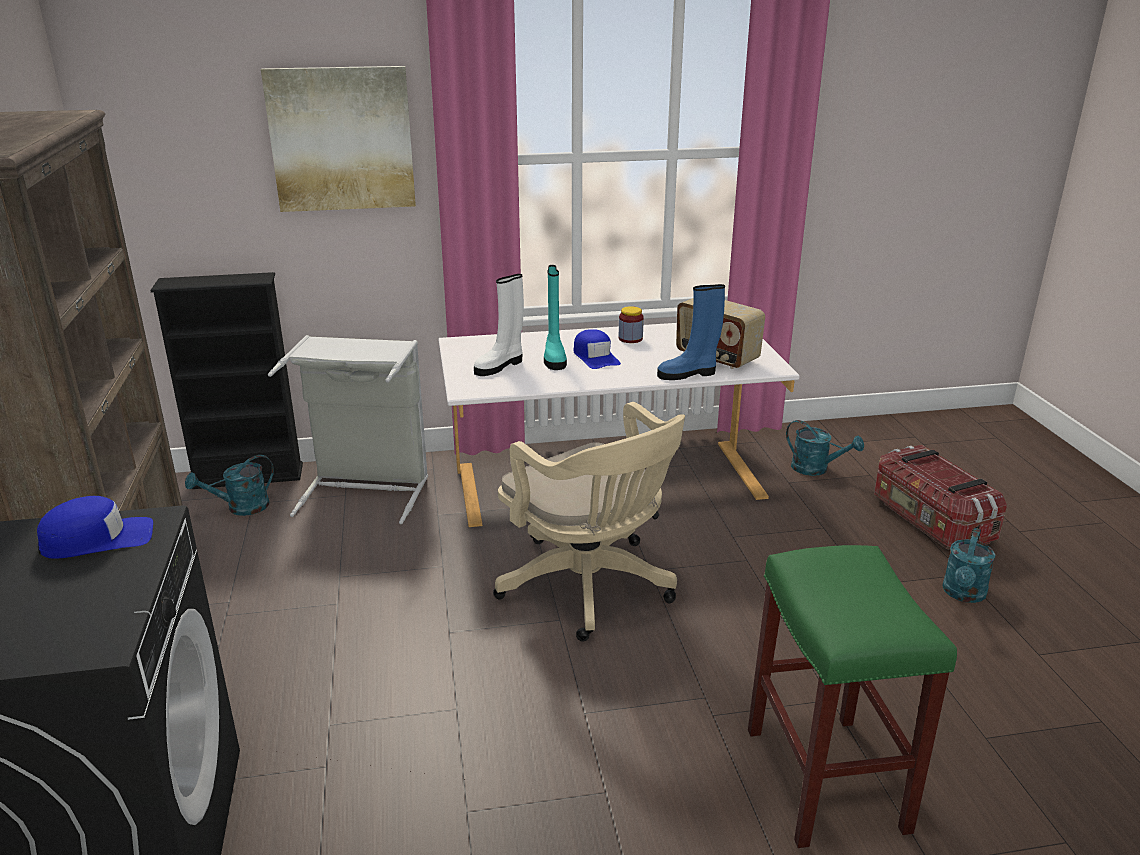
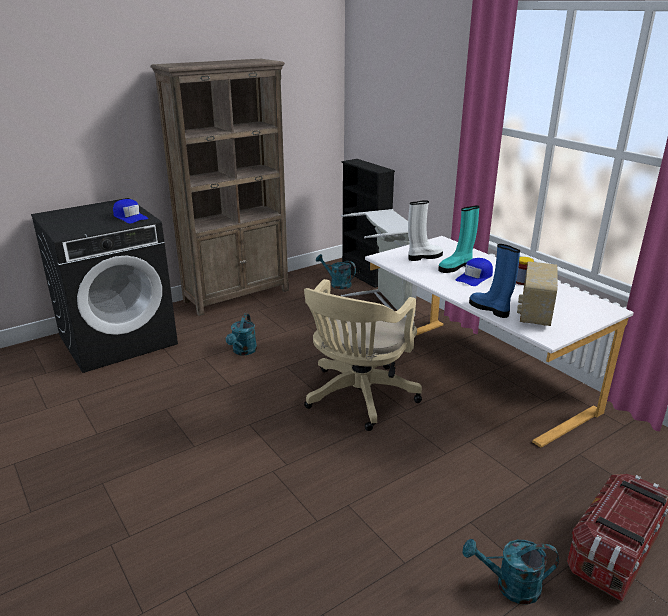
camera: 65 degrees right, 0 degrees up
picture [261,66,416,212] -> none
white boot [474,274,524,376] -> white boot turned 135 degrees clockwise [408,200,443,261]
green stool [748,545,957,848] -> none
turquoise watering can [786,420,864,476] -> turquoise watering can moved to [226,314,257,355]

